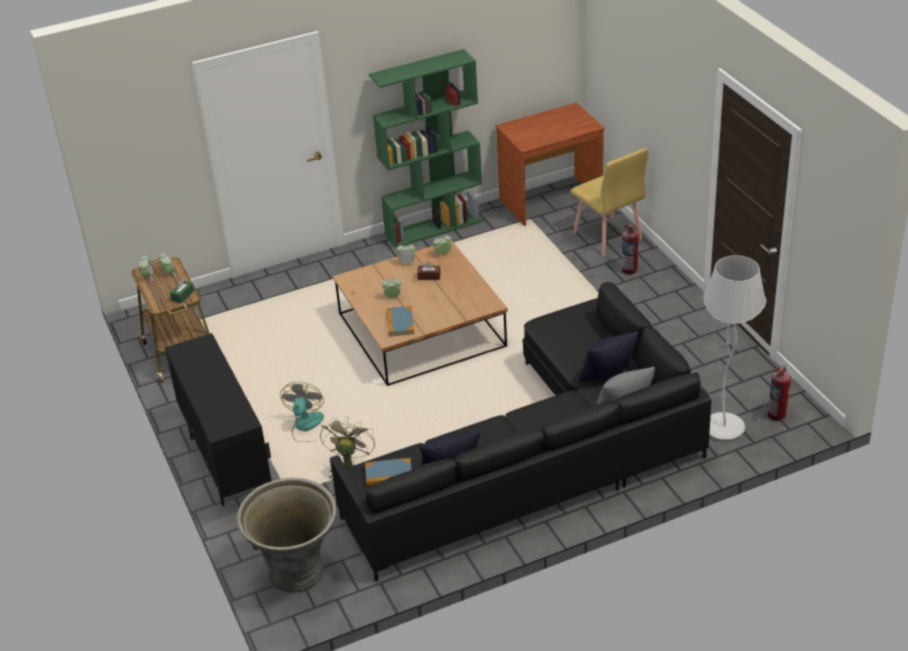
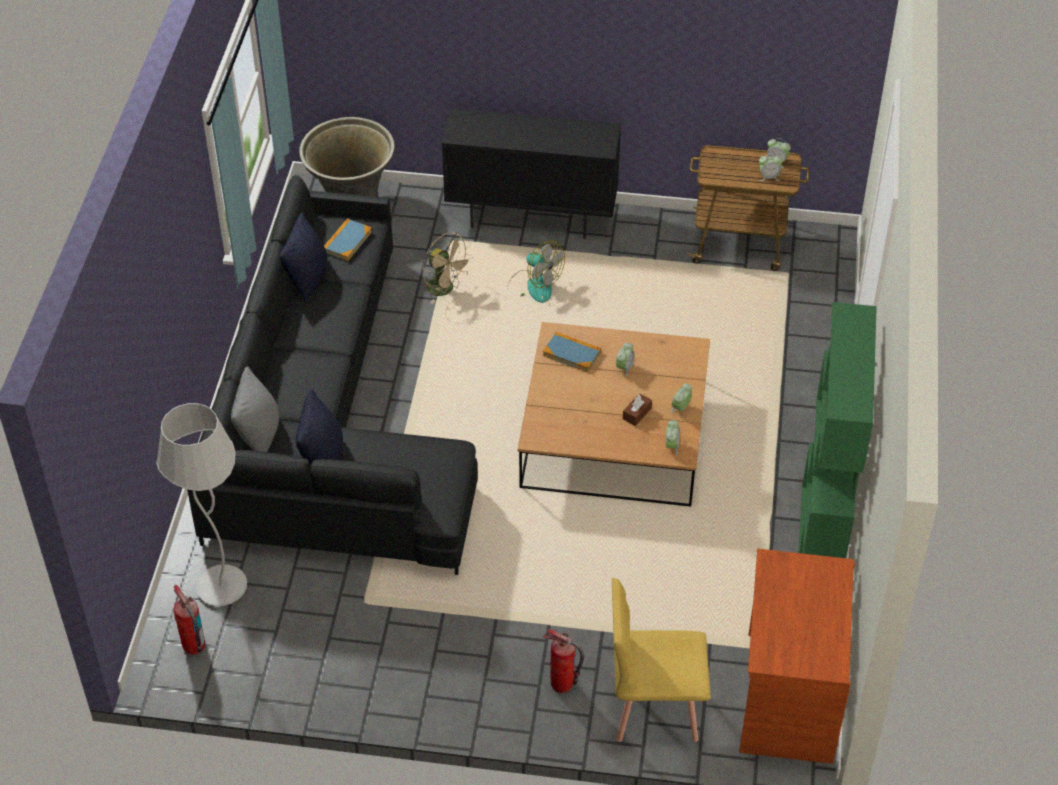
camera: 120 degrees right, 10 degrees up
green tissue box [170,279,194,303] -> none

